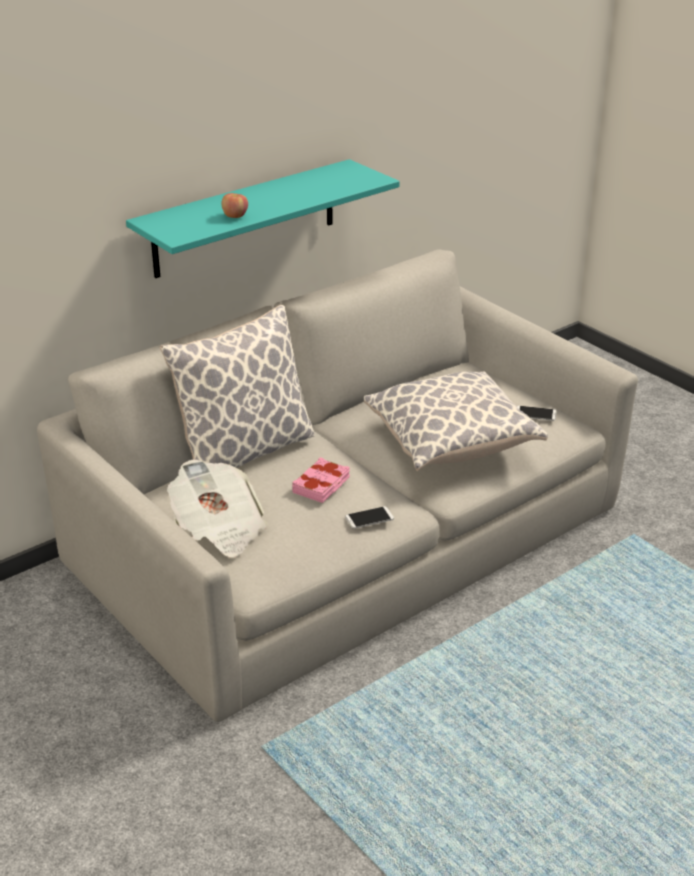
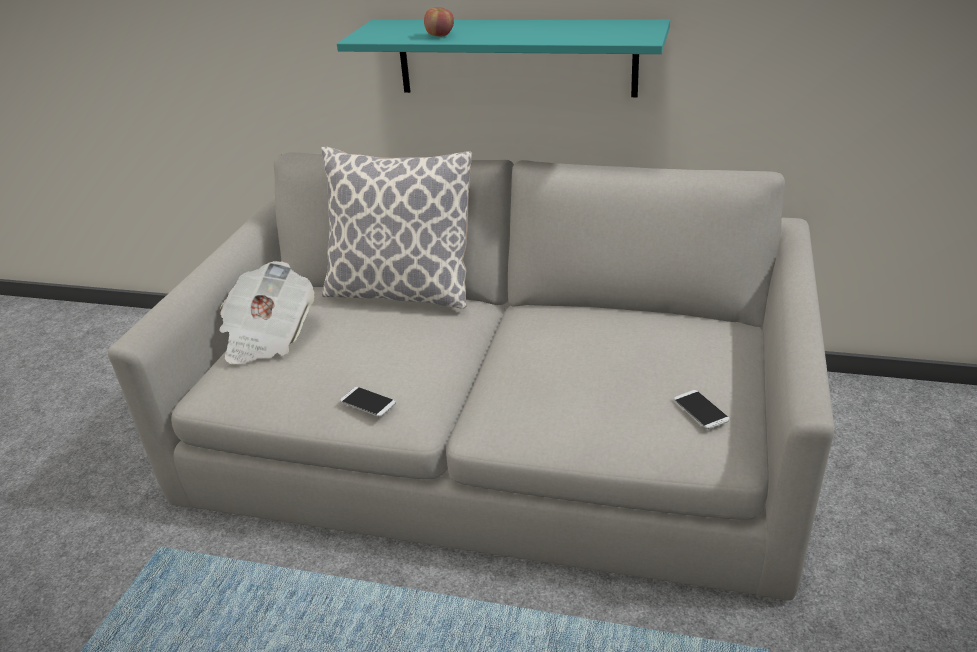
camera: 55 degrees right, 0 degrees up
pink book [292,457,350,503] -> none
pillow [364,371,548,471] -> none

